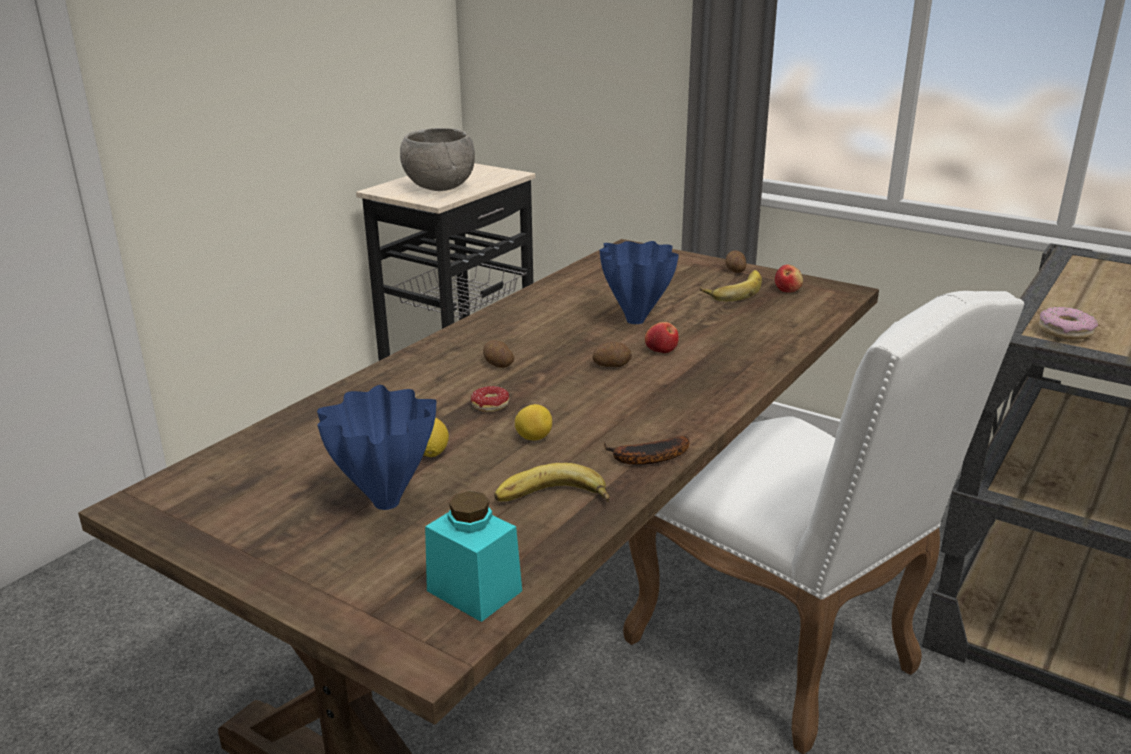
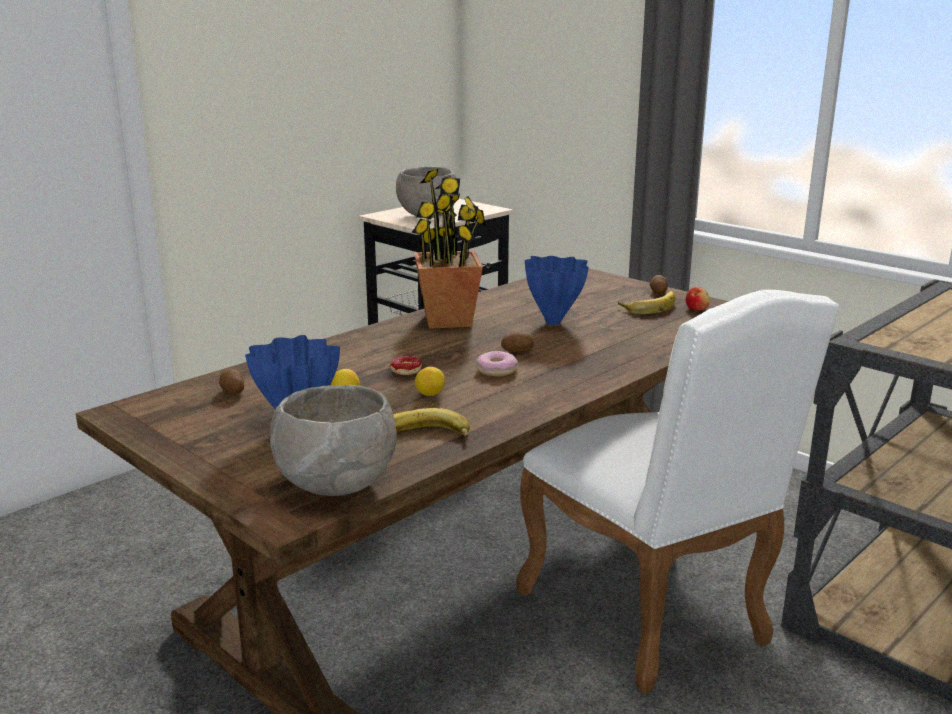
camera: 10 degrees right, 5 degrees down
turquoise jar [425,491,522,622] -> grey bowl [270,385,397,496]
potato [483,340,514,368] -> potato moved to [219,368,244,395]
banana [604,436,690,465] -> none
apple [645,322,679,353] -> none
donut [1039,307,1098,340] -> donut moved to [476,351,518,376]
none -> potted plant [411,168,487,329]

